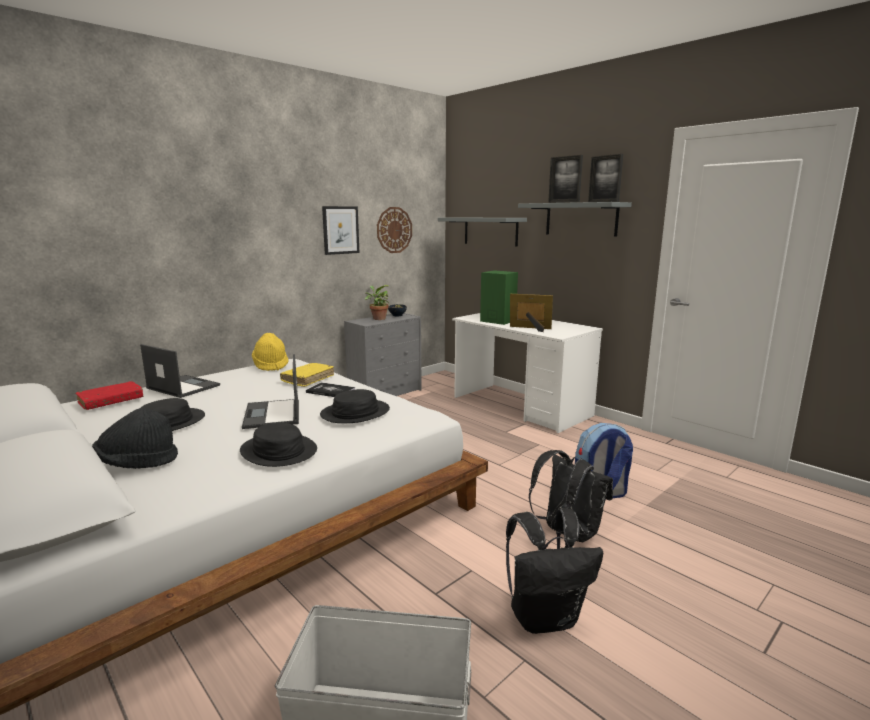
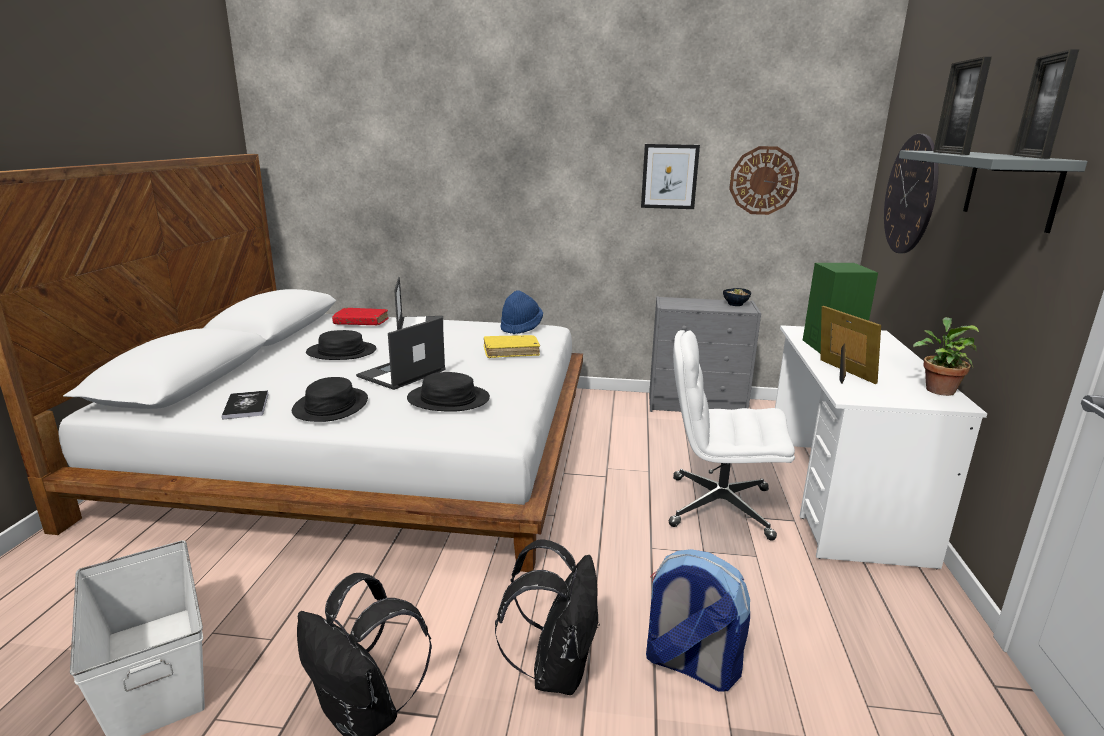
camera: 50 degrees right, 5 degrees up
black hat [92,408,178,469] -> none
yellow hat [252,333,289,371] -> blue hat [500,290,543,335]
book [306,382,355,397] -> book moved to [222,390,269,419]
potted plant [365,285,390,320] -> potted plant moved to [913,317,979,396]
grey shelf [438,217,527,247] -> wall clock [884,134,938,253]
none -> white office chair [669,330,795,541]

